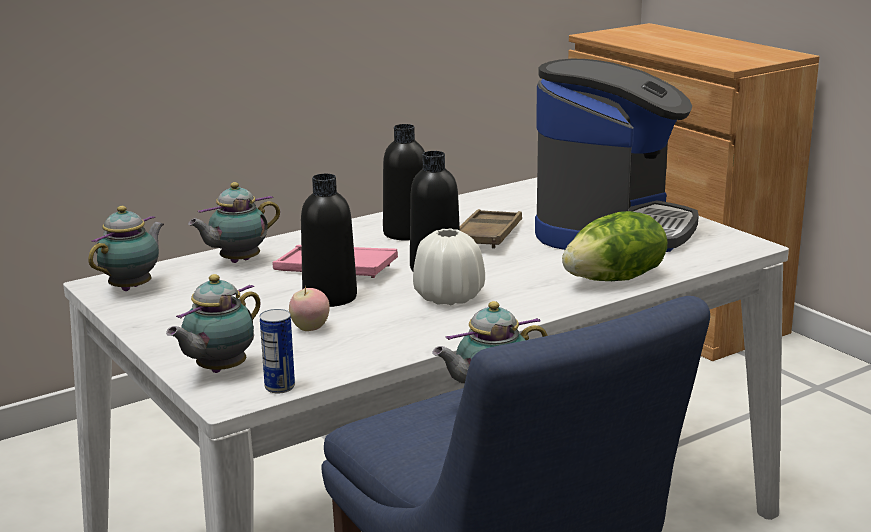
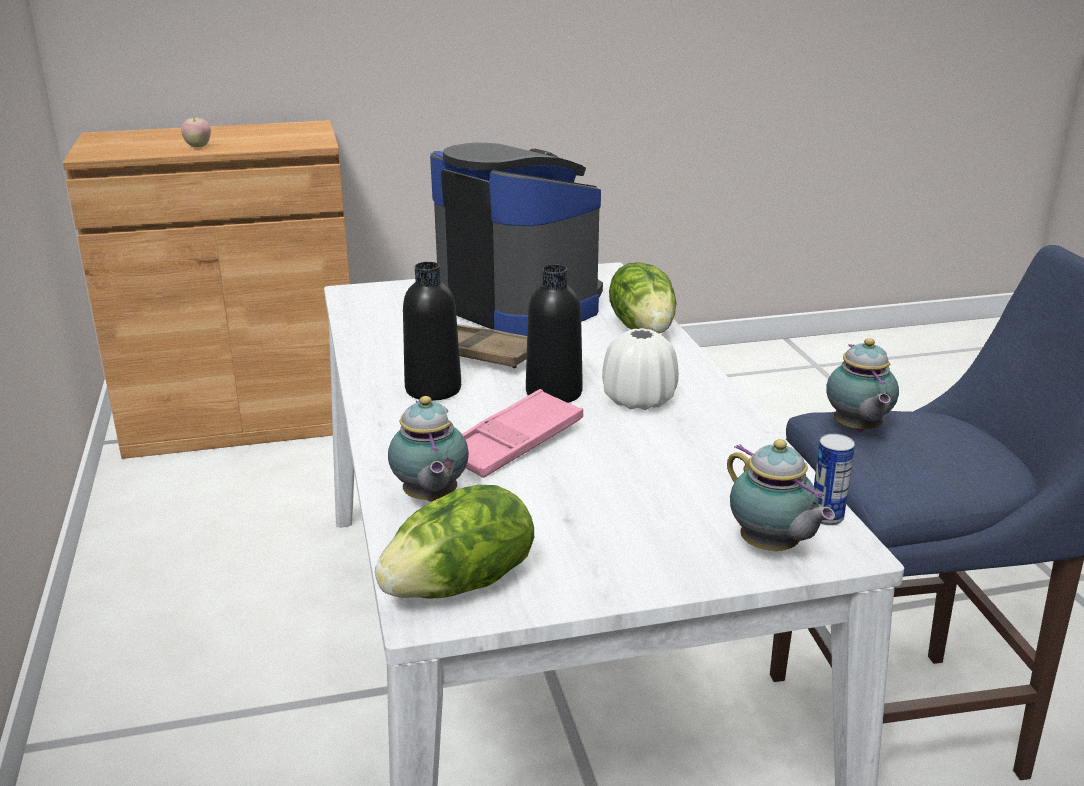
camera: 70 degrees left, 5 degrees up
teapot [88,206,164,291] -> lettuce [375,485,534,599]
apple [289,286,330,331] -> apple moved to [181,115,211,147]
black bottle [301,174,357,307] -> none

